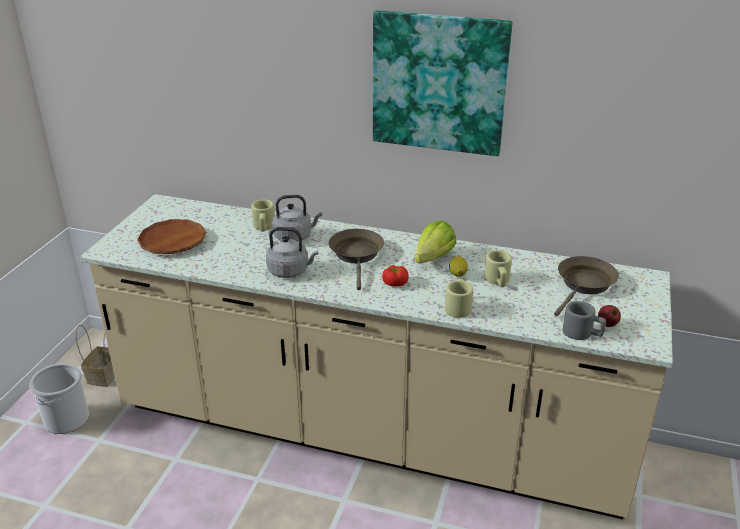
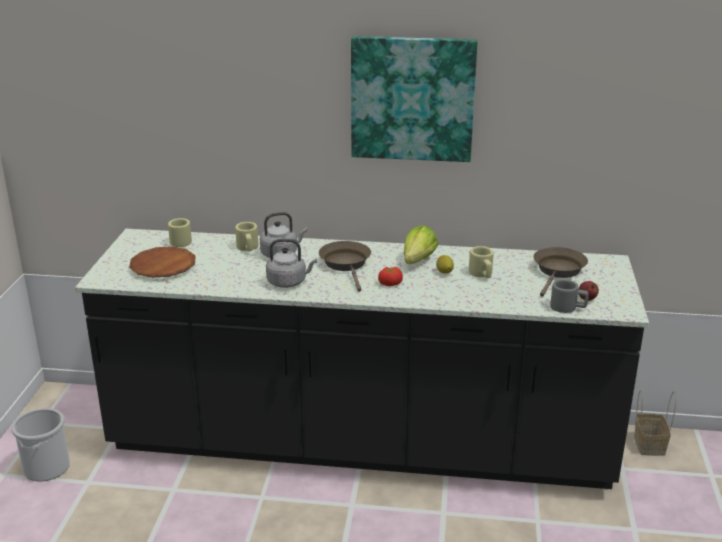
camera: 10 degrees left, 5 degrees down
basket [76,325,115,387] -> basket moved to [634,390,676,456]
beige counter [80,194,673,519] -> black counter [75,229,649,489]
beige mug [445,279,473,318] -> beige mug moved to [168,218,192,247]

